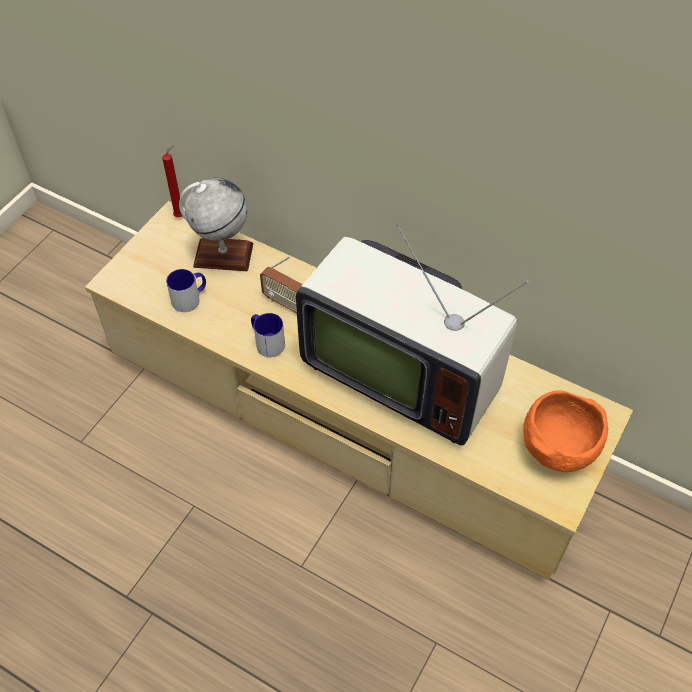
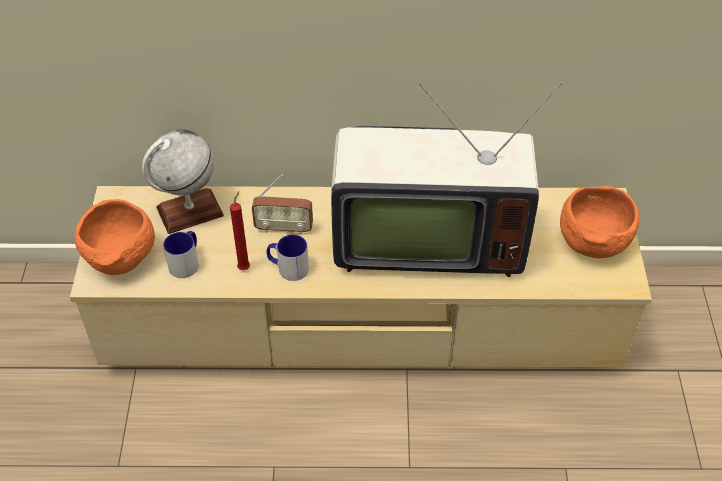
camera: 30 degrees left, 5 degrees down
red candle [162,145,182,217] -> red candle moved to [230,191,250,270]
none -> orange bowl [75,199,155,275]

